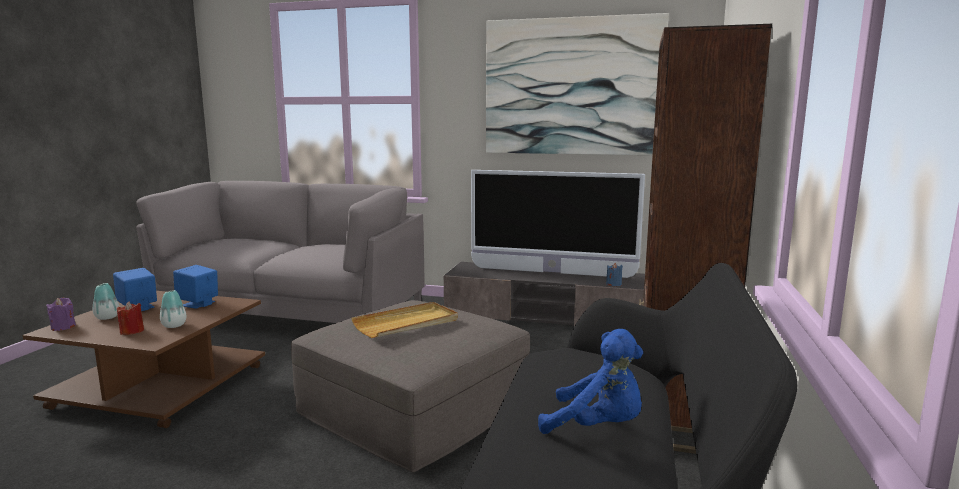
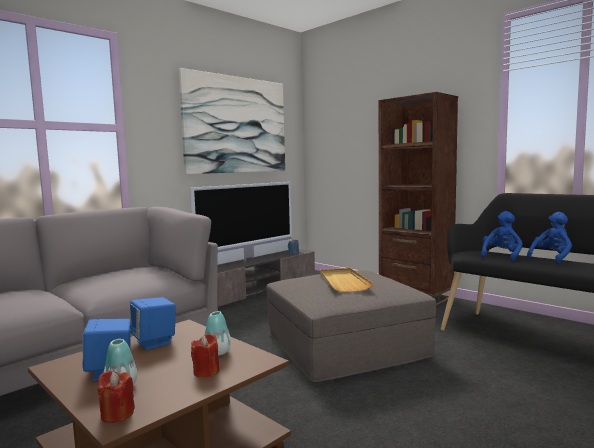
camera: 60 degrees left, 5 degrees down
purple candle [46,298,76,331] -> red candle [98,371,135,423]
none -> blue plush toy [481,211,523,261]

